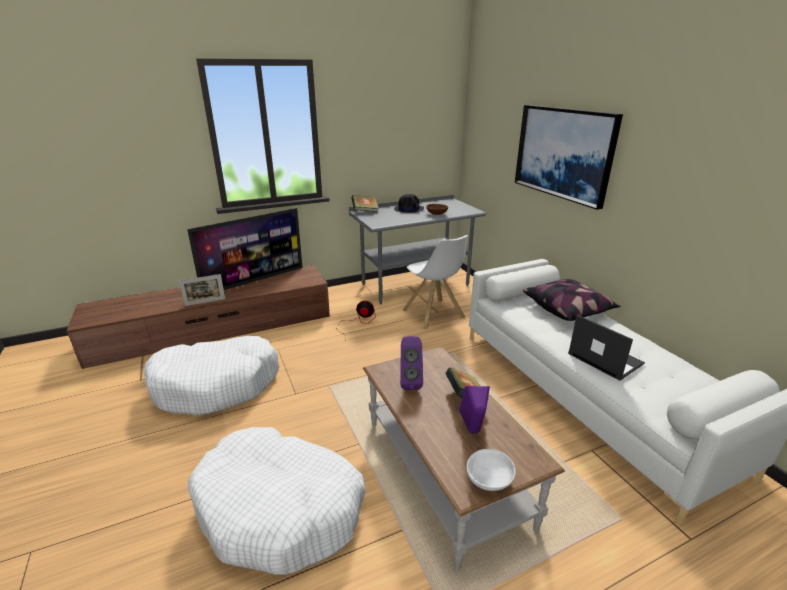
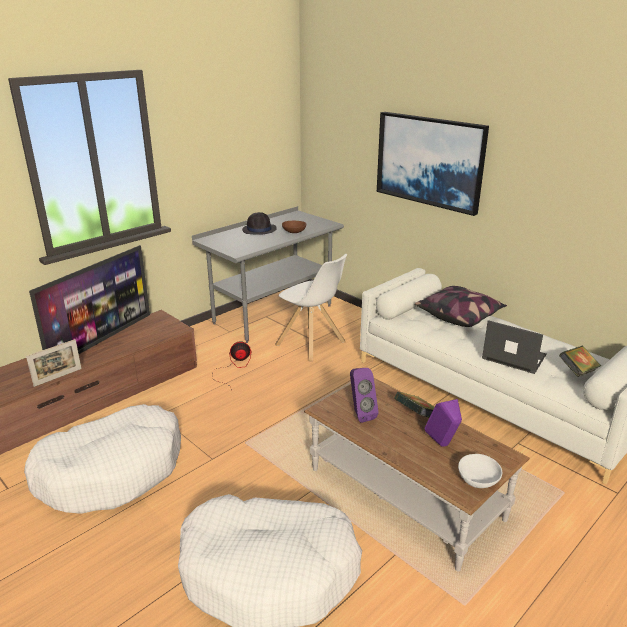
camera: 20 degrees left, 0 degrees up
book [351,195,379,212] -> book moved to [559,346,601,377]

